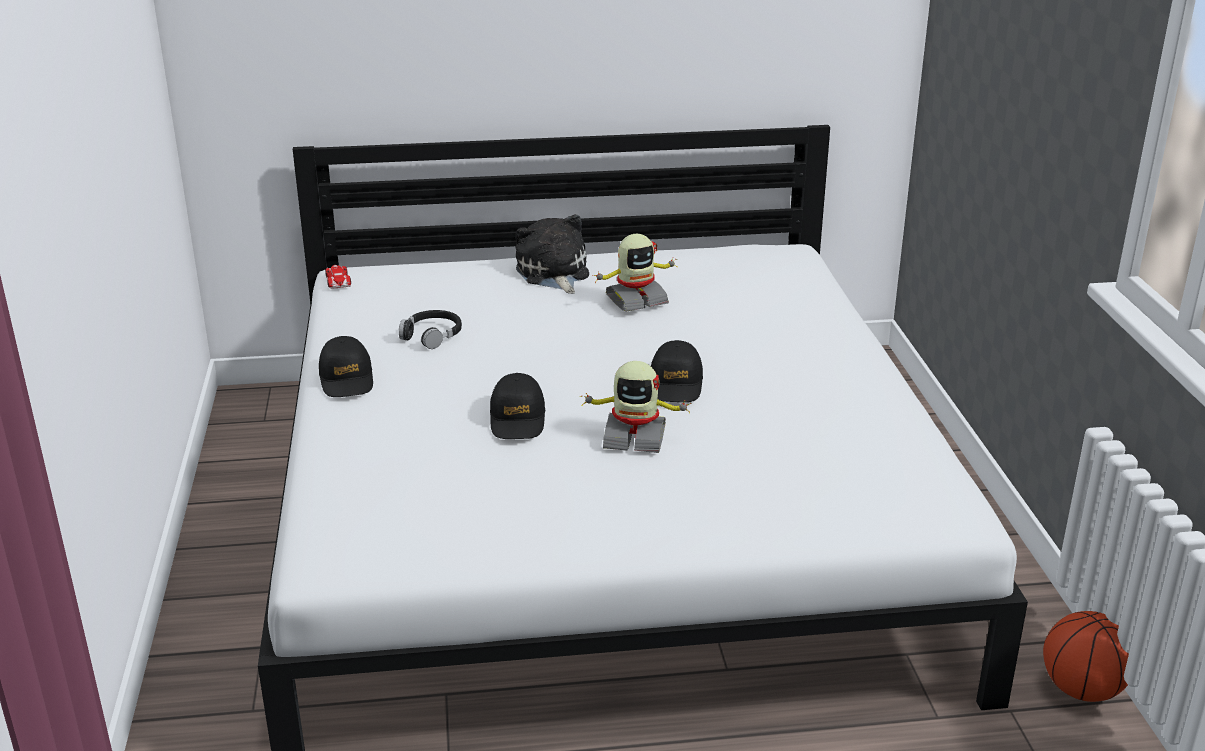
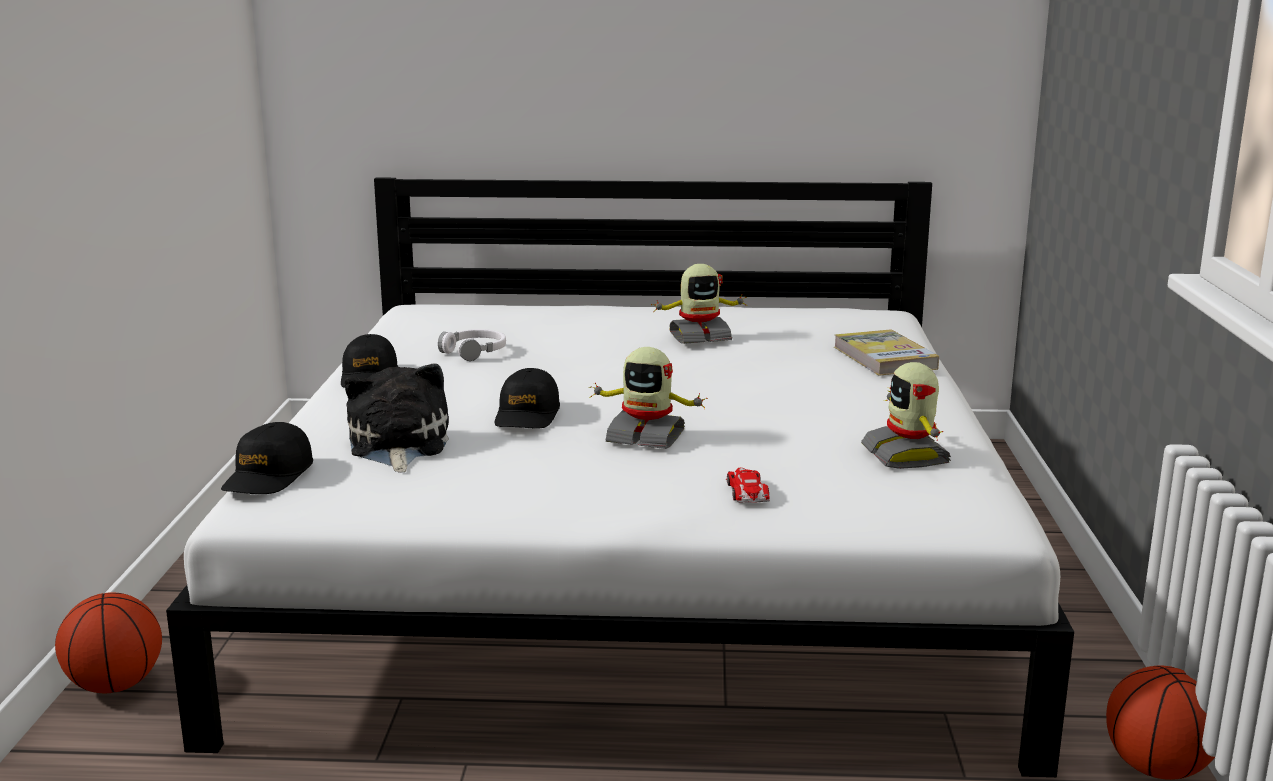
camera: 10 degrees right, 10 degrees down
toy car [325,265,351,289] -> toy car moved to [726,468,770,503]
black headphones [399,310,462,349] -> white headphones [438,329,506,361]
plush toy [515,214,589,294] -> plush toy moved to [345,363,449,472]
black cap [651,340,703,402] -> black cap moved to [221,422,313,494]
none -> basketball [55,592,162,693]
none -> book [834,329,939,376]
none -> toy robot [861,362,951,469]

